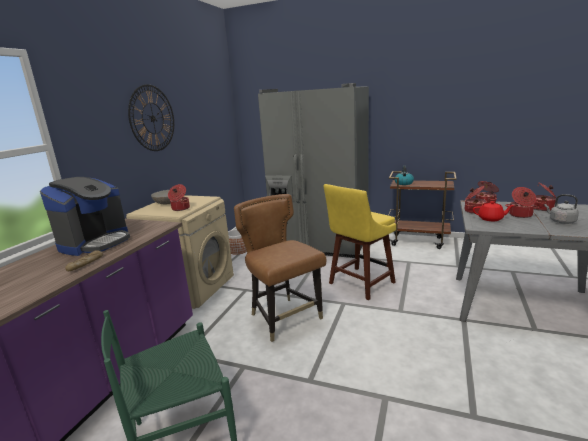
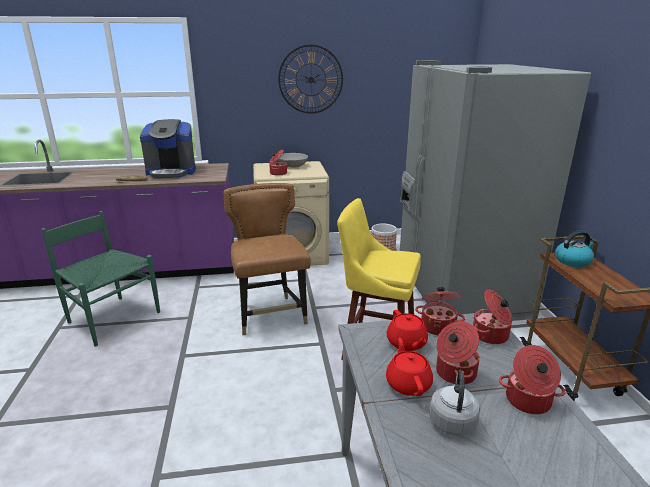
camera: 60 degrees right, 5 degrees up
brown chair [234,194,326,342] -> brown chair turned 45 degrees counterclockwise [224,183,311,335]
none -> red teapot [386,338,433,396]

